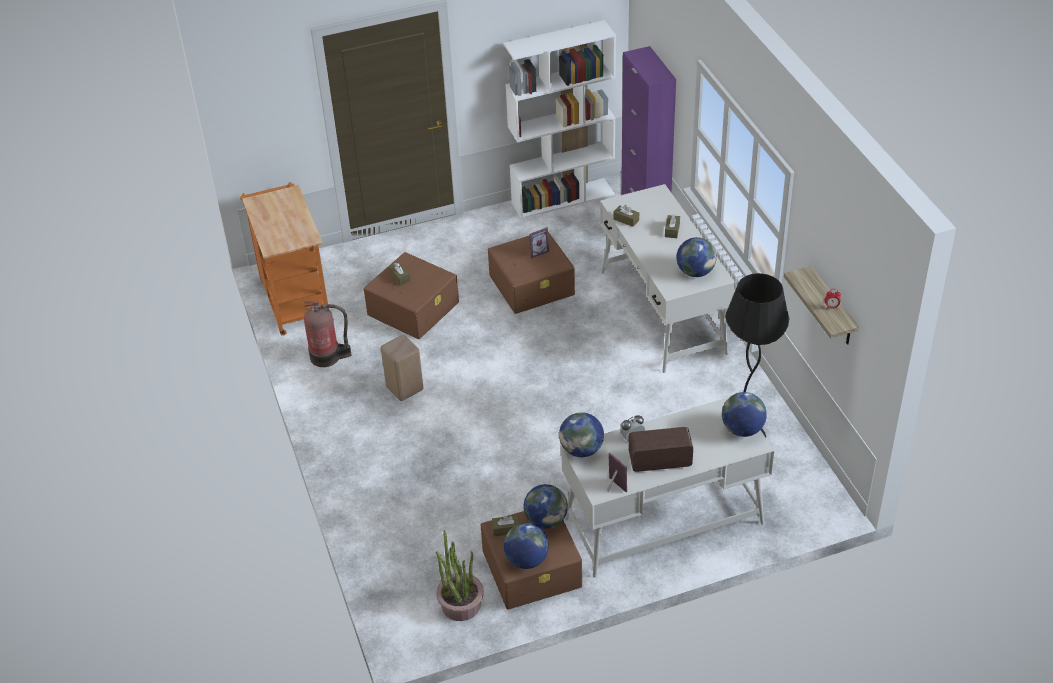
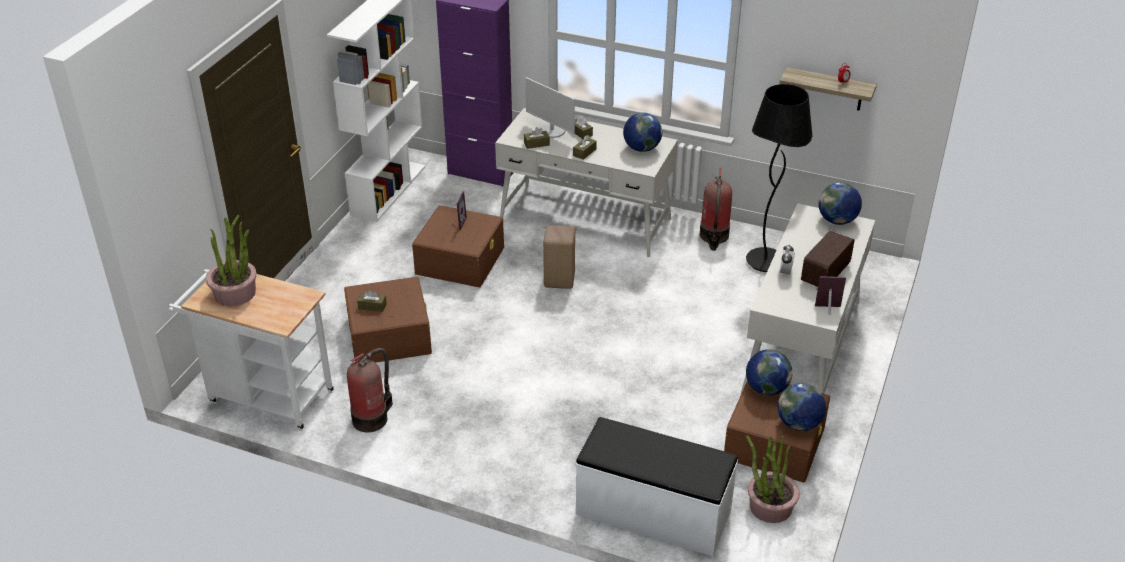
camera: 50 degrees left, 5 degrees down
orange cart [240,182,334,336] -> white cart [168,269,334,431]
beige stool [381,335,424,401] -> beige stool moved to [543,225,575,289]
brown tissue box [492,515,520,536] -> brown tissue box moved to [573,135,597,160]
globe [559,412,604,457] -> none
none -> potted plant [206,215,256,306]
none -> monitor [525,77,575,138]
none -> white bench [576,417,738,556]
none -> fire extinguisher [700,167,732,251]

